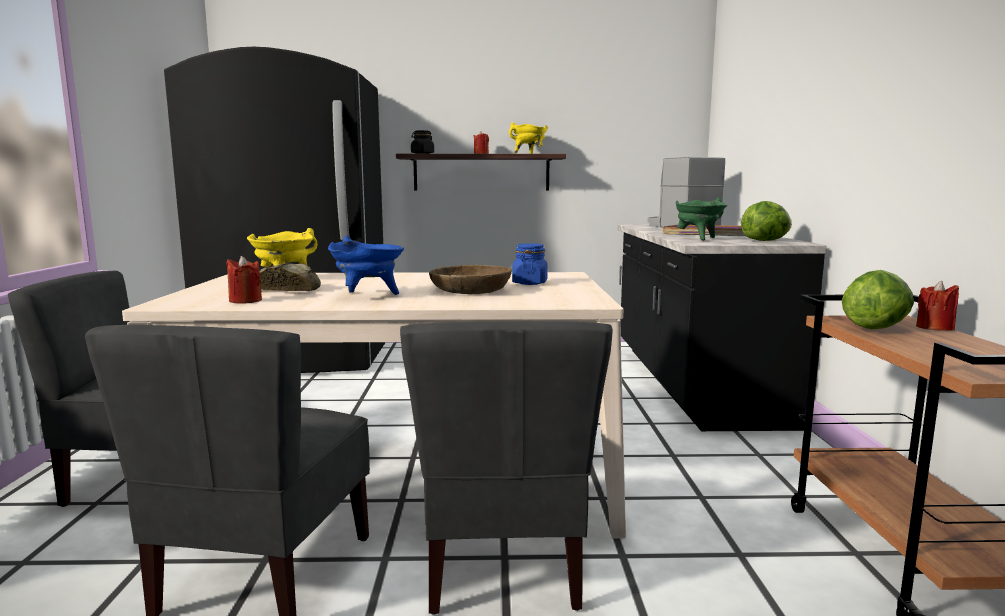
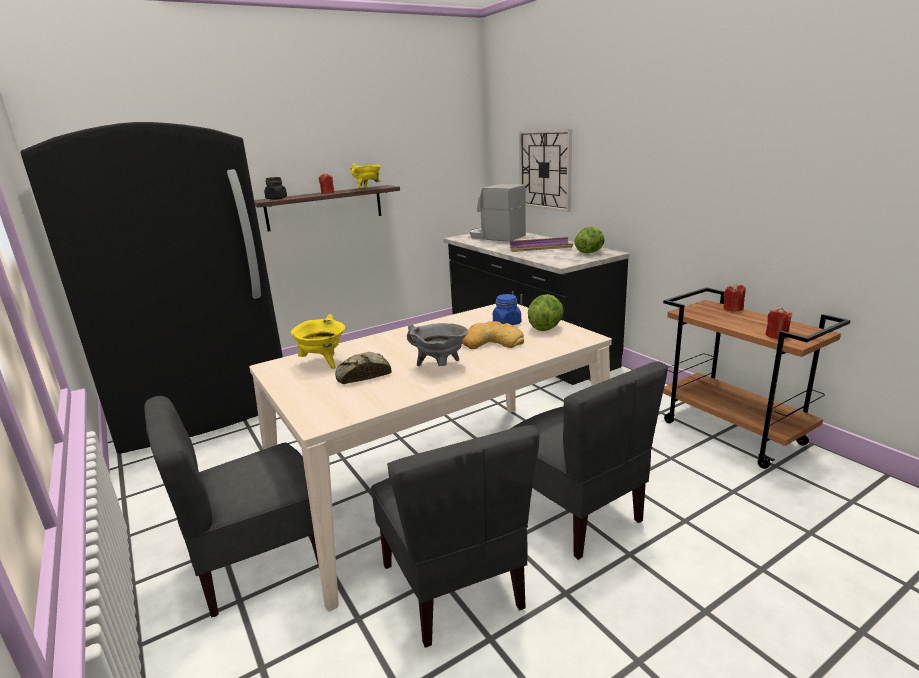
camera: 30 degrees left, 10 degrees up
red candle [226,256,262,304] -> red candle moved to [765,308,792,339]
blue cooking pot [328,236,404,295] -> grey cooking pot [407,323,468,366]
brown bowl [429,265,512,294] -> bread [461,321,524,349]
green cooking pot [676,197,728,241] -> none
lettuce [842,270,914,329] -> lettuce moved to [528,294,564,331]
none -> wall clock [519,129,572,212]

